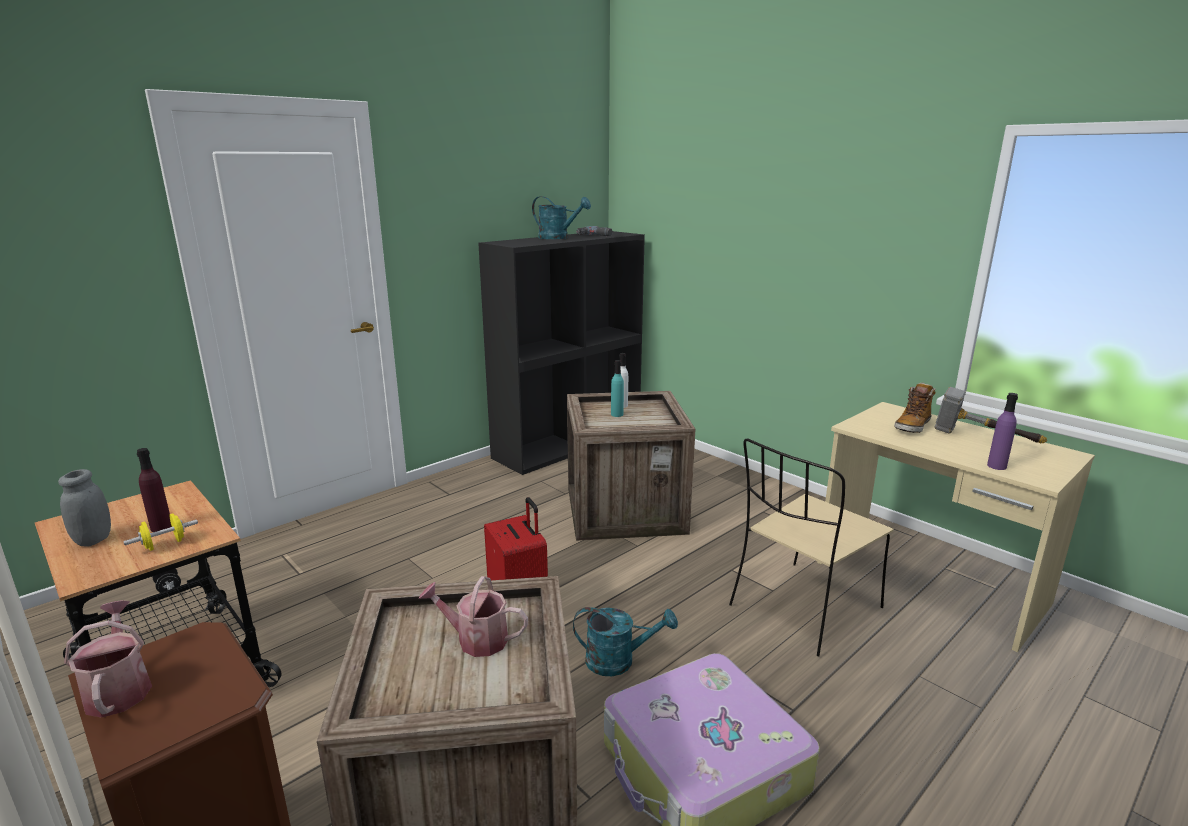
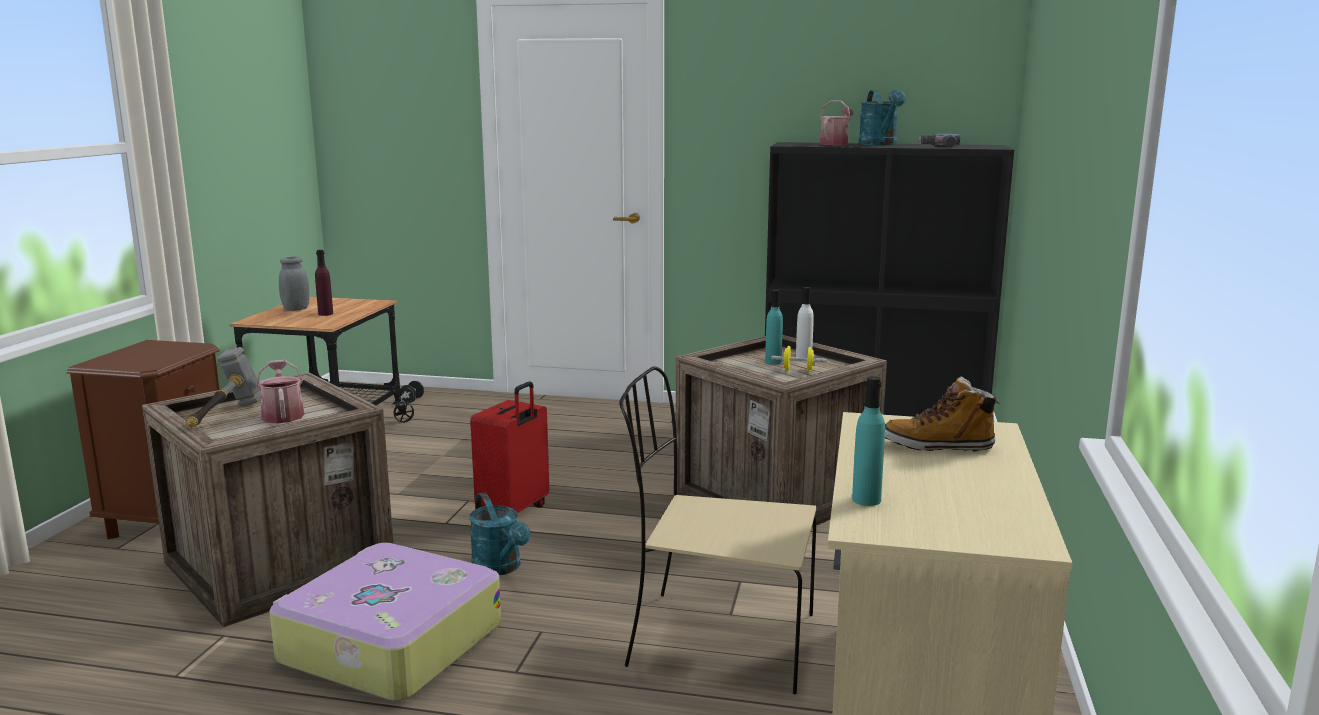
camera: 55 degrees right, 5 degrees down
watering can [64,600,152,718] -> watering can moved to [820,100,854,145]
yellow dumbbell [123,513,198,551] -> yellow dumbbell moved to [771,346,827,372]
hammer [934,387,1047,443] -> hammer moved to [187,347,261,427]
purple bottle [987,393,1018,470] -> turquoise bottle [852,376,885,506]

